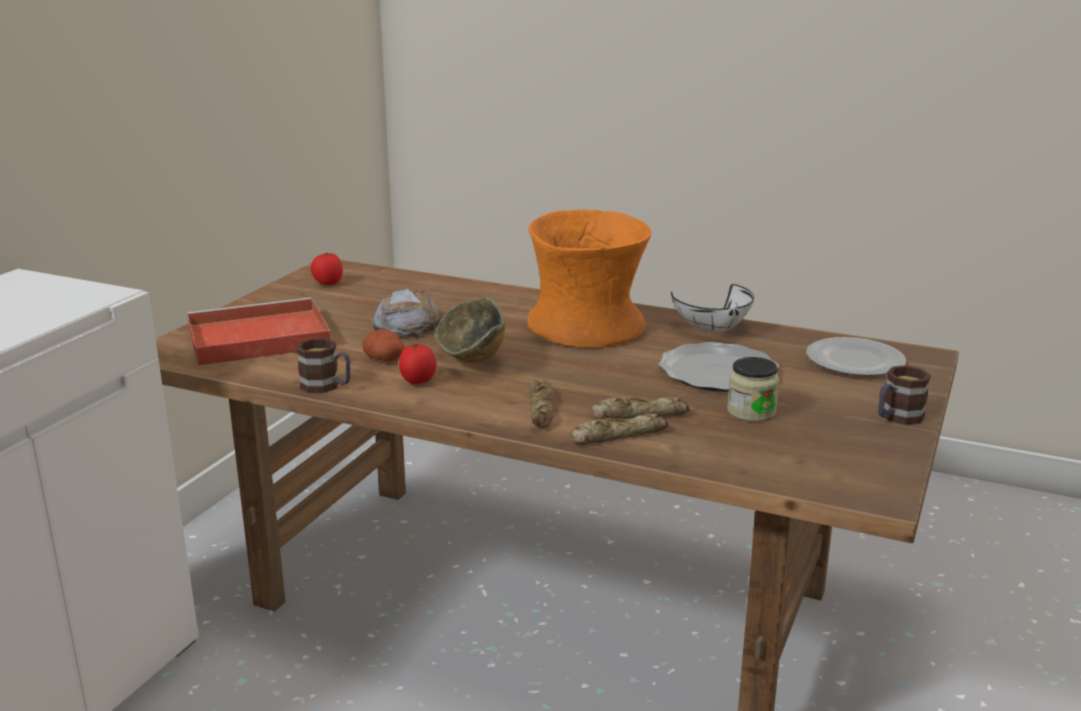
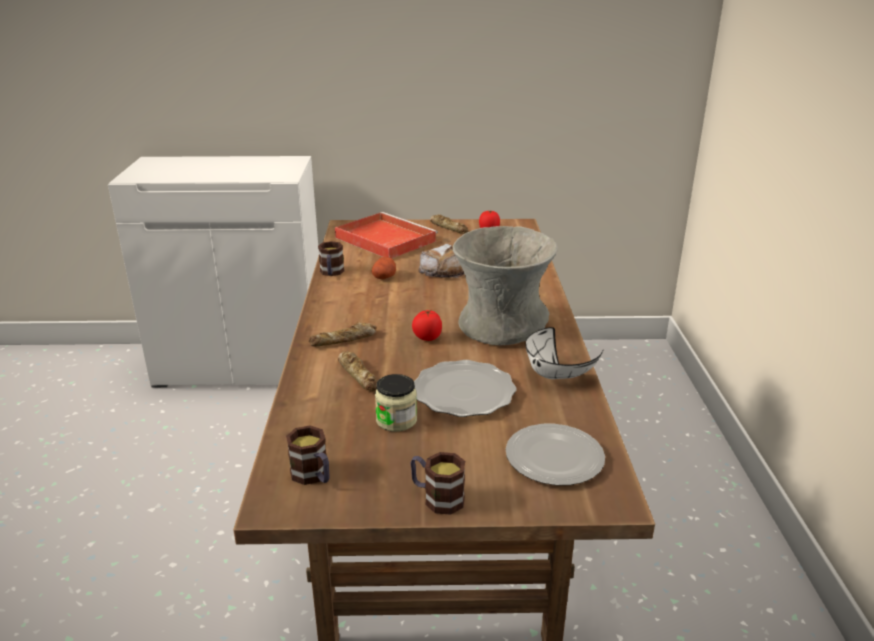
camera: 65 degrees right, 5 degrees up
tomato [399,343,437,384] -> tomato moved to [412,310,442,341]
bowl [435,297,505,363] -> none
orange vase [527,209,651,348] -> grey vase [453,226,558,345]
bread [570,414,668,444] -> bread moved to [430,214,469,234]
none -> mug [286,425,330,485]

